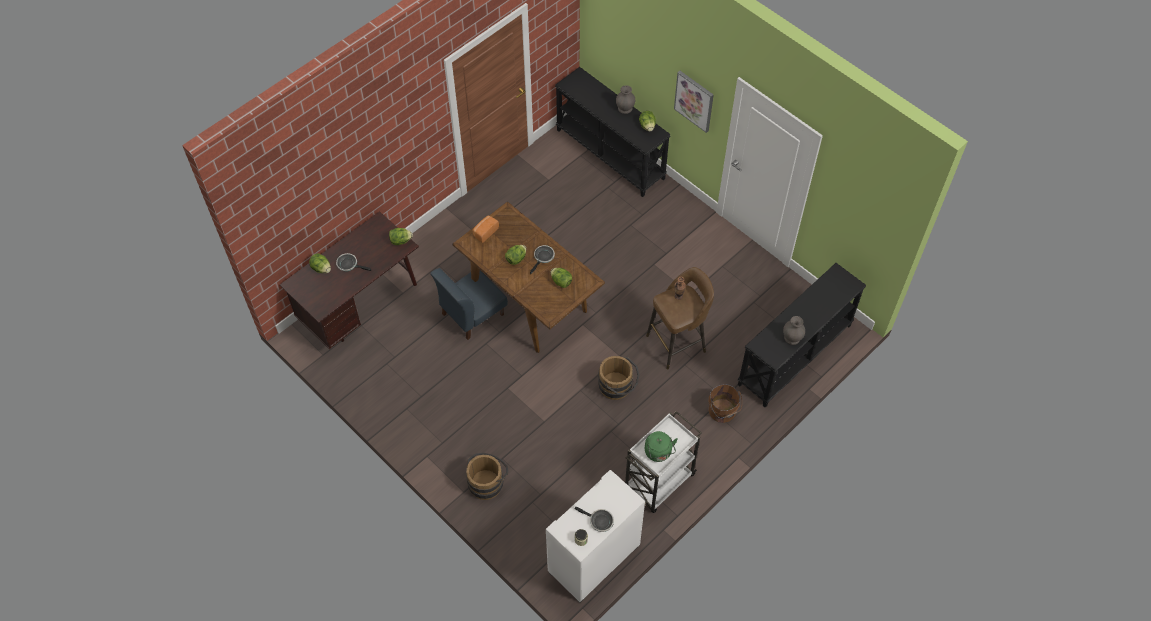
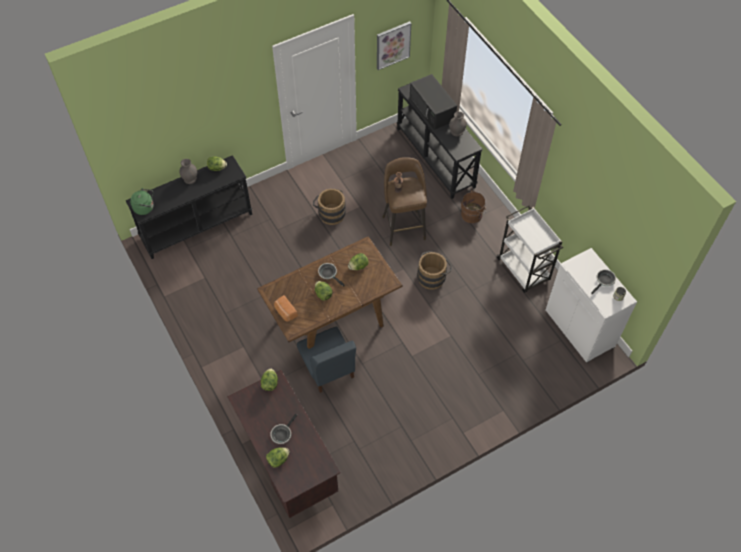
camera: 75 degrees left, 0 degrees up
brown bucket [466,453,508,500] -> brown bucket moved to [313,189,346,225]
green kettle [645,431,678,462] -> green kettle moved to [130,188,154,215]
picture [674,71,714,133] -> picture moved to [377,21,411,70]
none -> black microwave [410,74,457,130]

